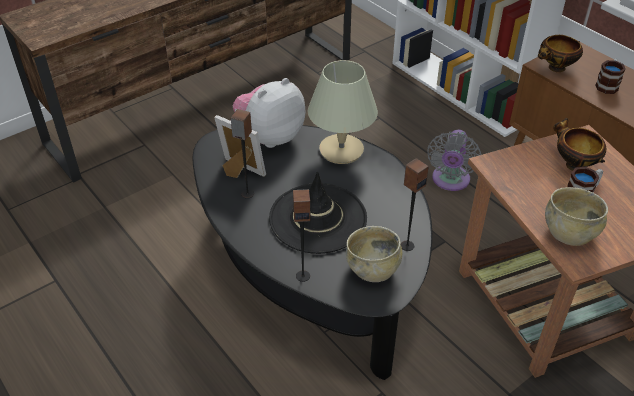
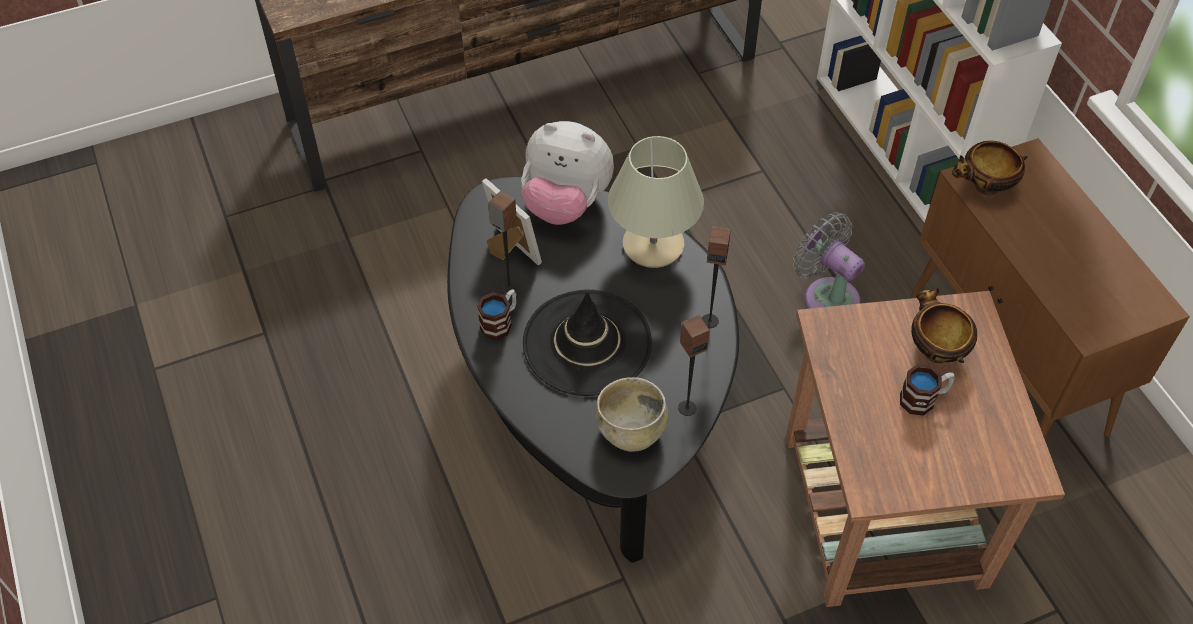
camera: 15 degrees right, 10 degrees up
plush toy [232,78,305,148] -> plush toy turned 135 degrees counterclockwise [521,121,614,225]
speaker [293,189,310,282] -> speaker moved to [702,226,731,328]
grey fan [427,130,481,191] -> grey fan turned 105 degrees clockwise [793,212,865,309]
beige bowl [545,187,608,246] -> none
mug [595,58,626,94] -> mug moved to [477,289,516,340]

